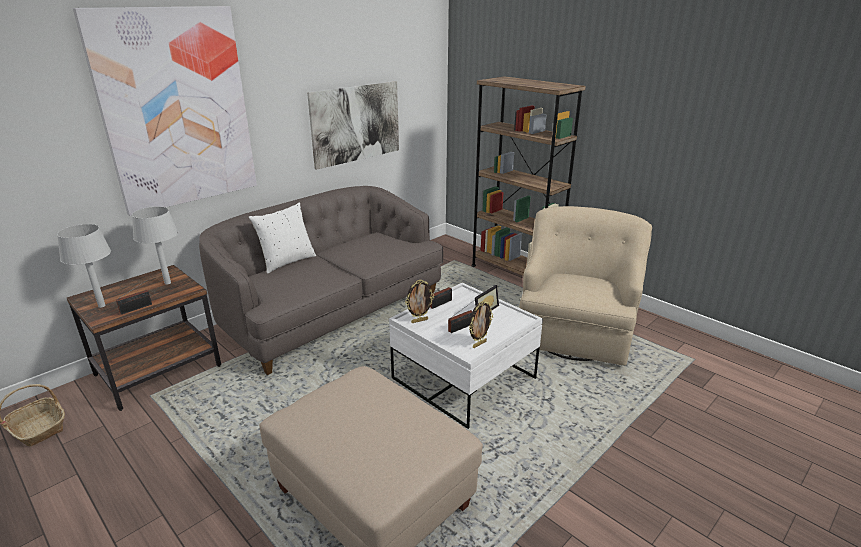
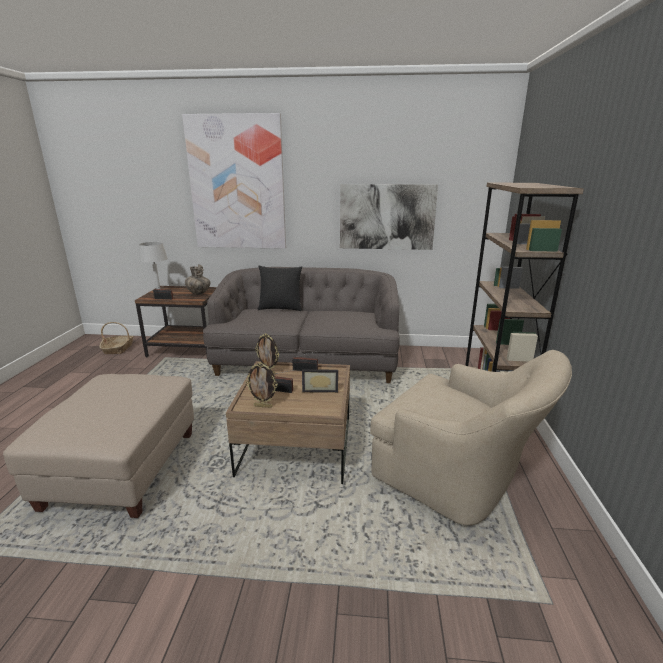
camera: 50 degrees right, 5 degrees down
grey table lamp [132,207,178,285] -> vase [185,264,210,295]
white pillow [249,202,316,274] -> black pillow [258,266,302,311]
white coffee table [389,283,543,429] -> brown coffee table [226,361,350,484]
beige armchair [520,206,652,366] -> beige armchair turned 60 degrees clockwise [370,350,572,525]

